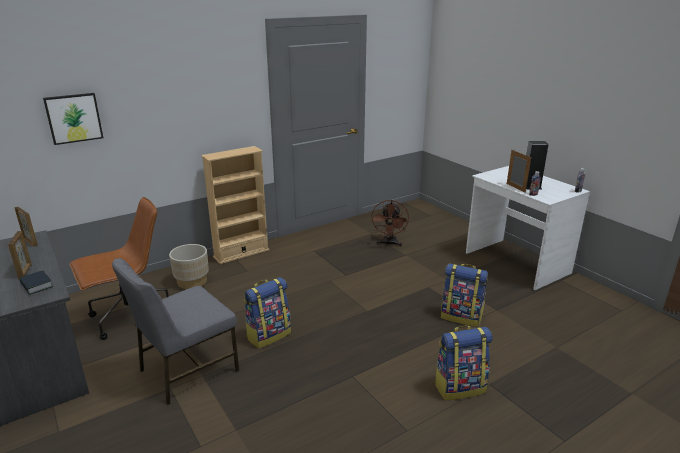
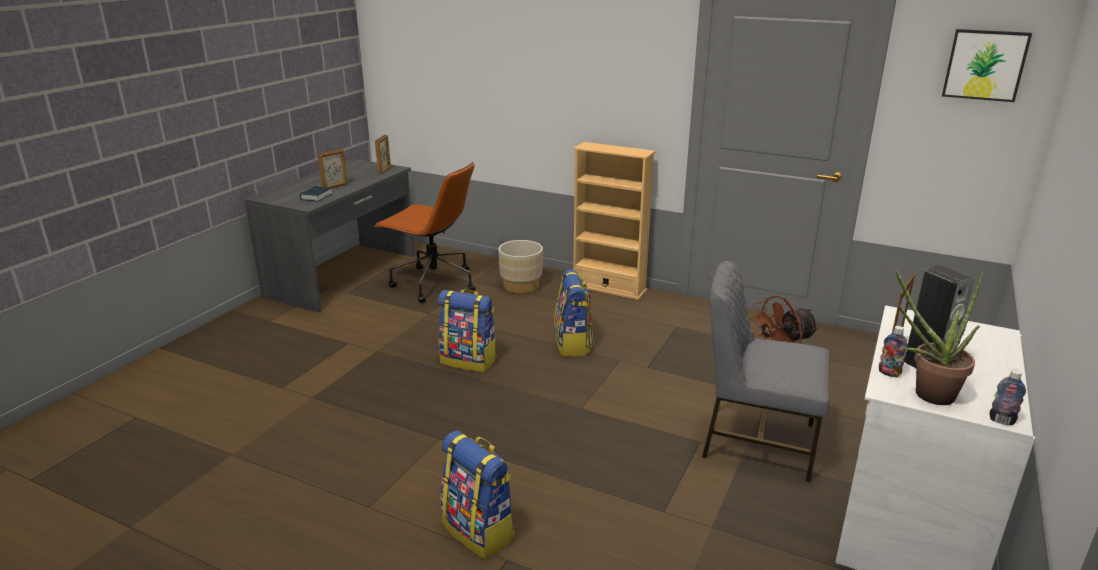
camera: 60 degrees right, 0 degrees up
picture [43,93,103,145] -> picture moved to [942,29,1032,102]
grey chair [112,258,239,405] -> grey chair moved to [702,261,830,482]
backpack [441,263,488,327] -> backpack moved to [554,270,594,356]
none -> potted plant [895,269,983,405]

